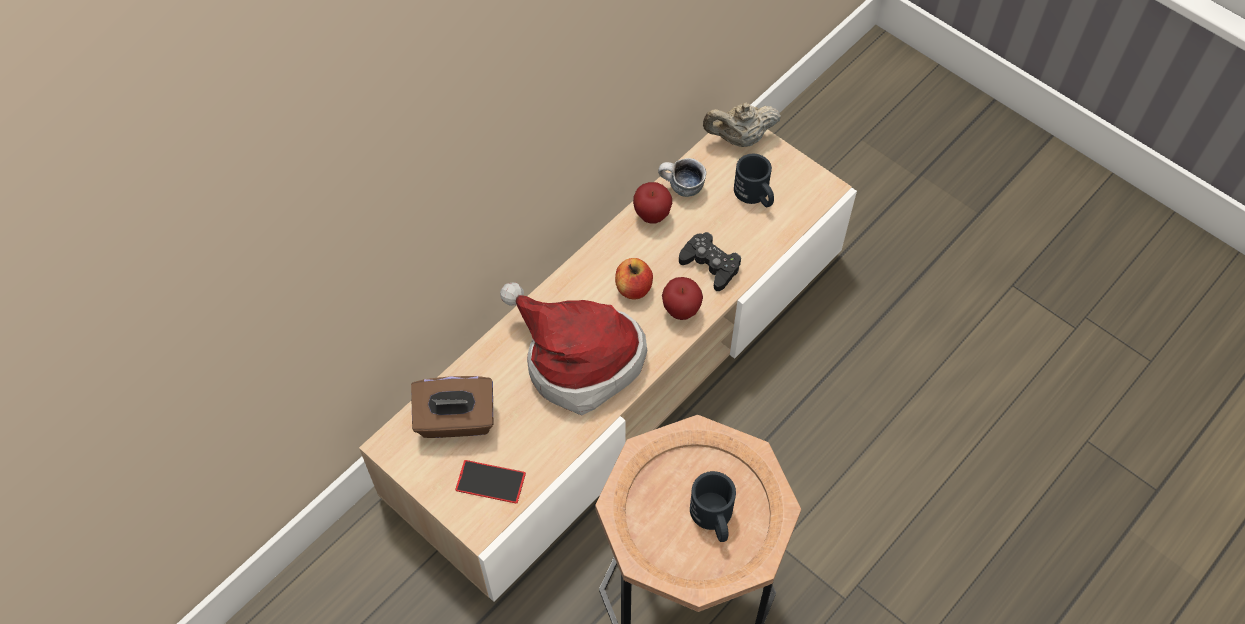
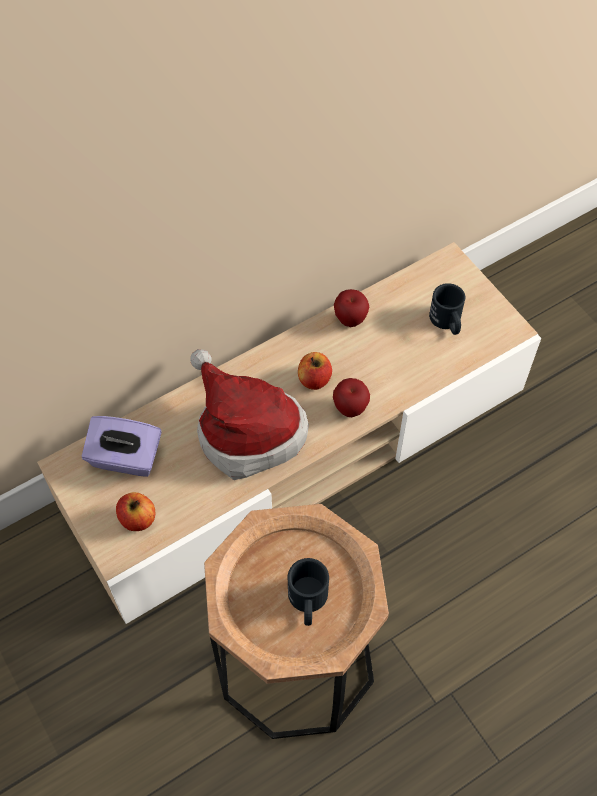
camera: 15 degrees right, 0 degrees up
brown tissue box [411,376,493,438] -> purple tissue box [82,416,162,477]
phone [455,460,526,503] -> apple [116,492,156,531]
mug [658,158,706,197] -> none
black game controller [679,232,741,291] -> none
beige teapot [703,103,781,147] -> none

